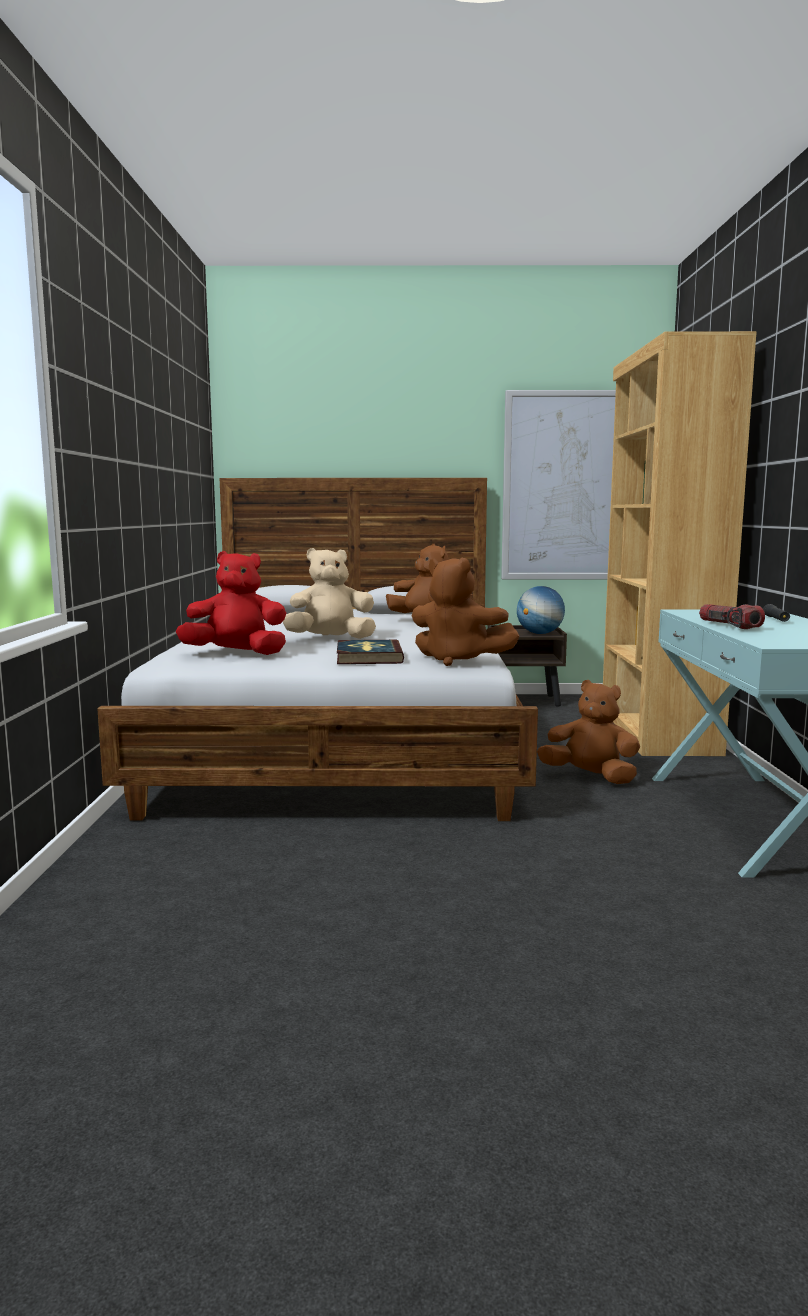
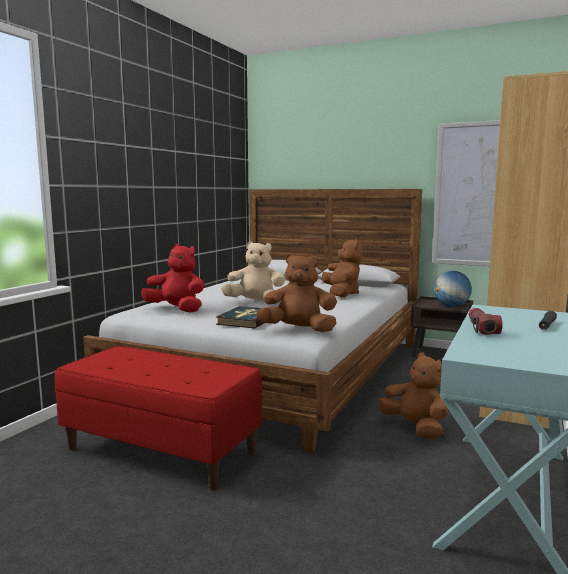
camera: 25 degrees right, 0 degrees up
brown plush toy [412,558,520,666] -> brown plush toy turned 135 degrees clockwise [256,253,337,332]
none -> red bench [55,346,262,491]

